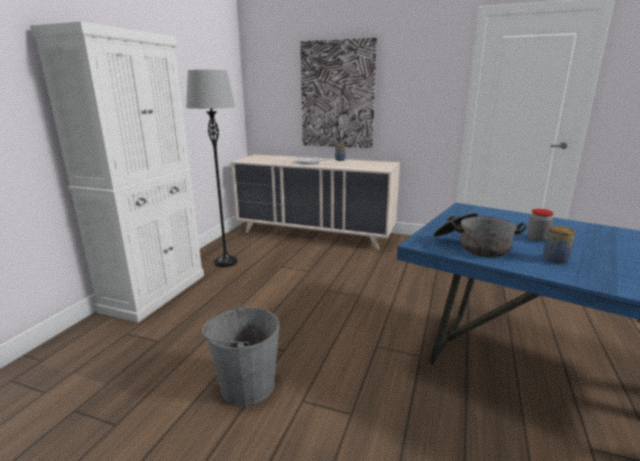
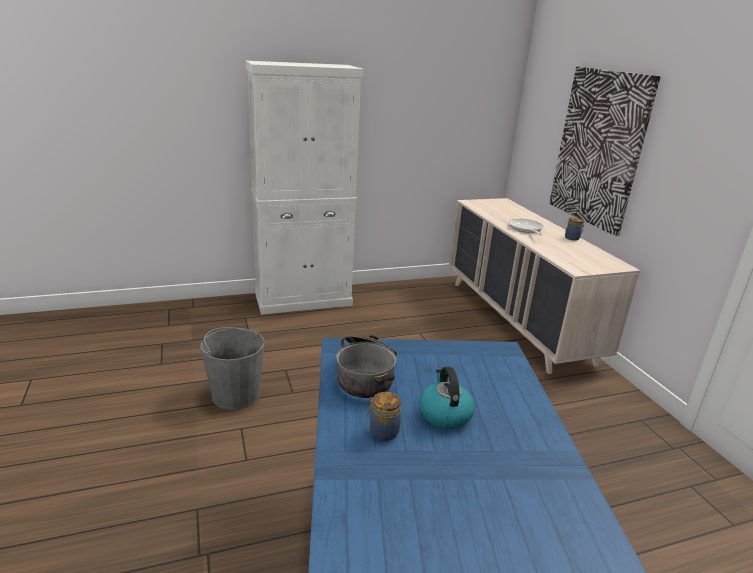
camera: 50 degrees right, 5 degrees up
grey floor lamp [186,70,237,267] -> none
jar [527,209,554,242] -> kettle [419,367,475,429]

